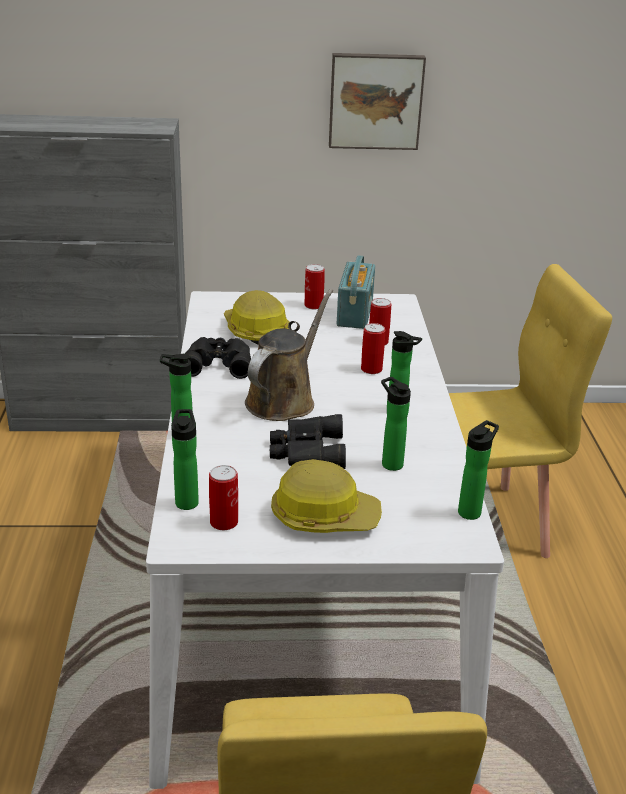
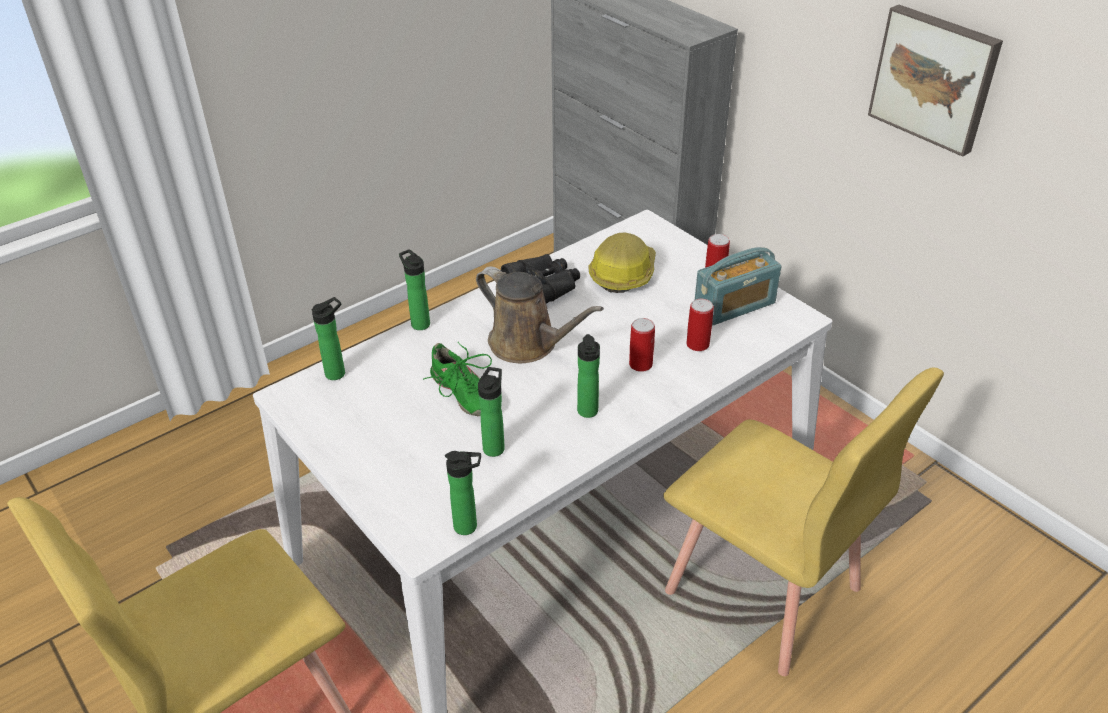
camera: 55 degrees right, 10 degrees up
can [209,465,238,530] -> none
brown watering can [245,289,333,421] -> brown watering can turned 45 degrees clockwise [476,266,604,363]
black binoculars [270,414,346,469] -> green shoe [423,342,492,417]
hard hat [271,459,382,533] -> none

